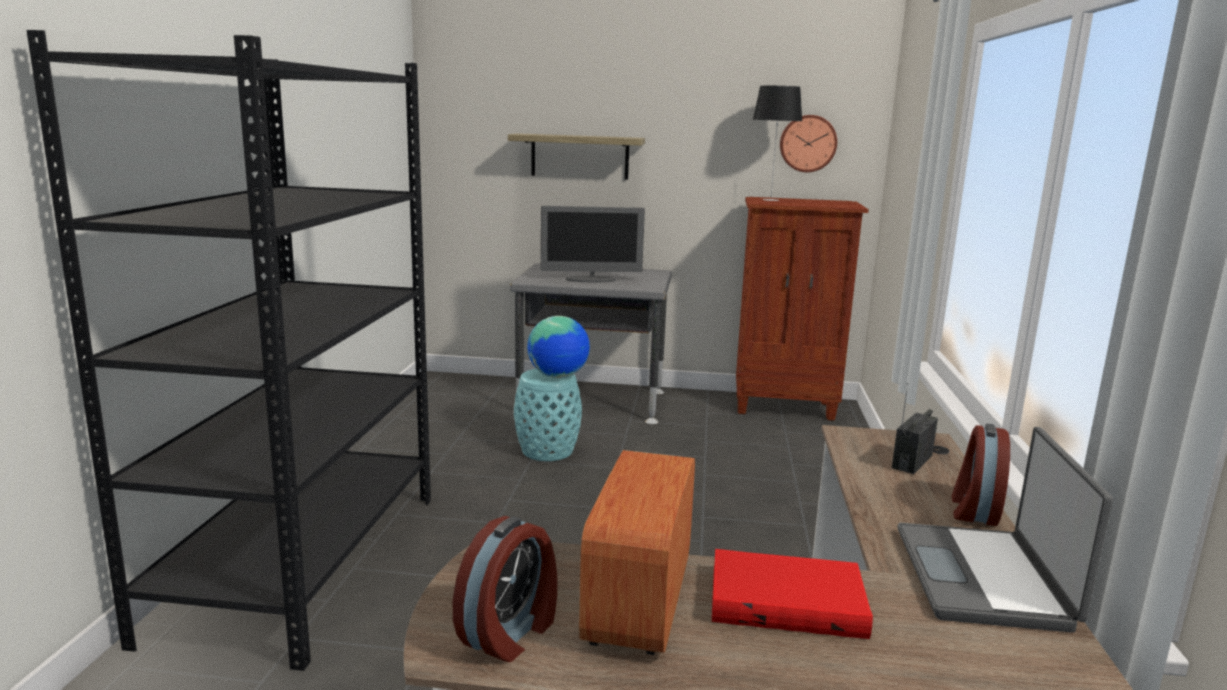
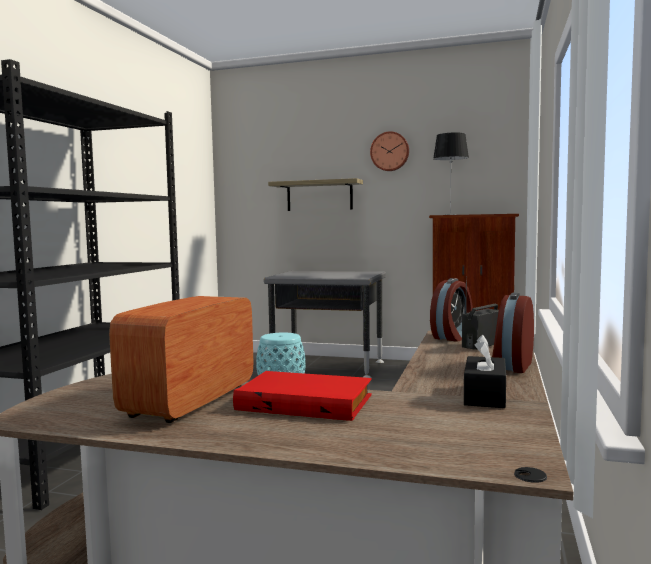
camera: 10 degrees right, 10 degrees down
alarm clock [453,516,557,662] -> alarm clock moved to [430,278,473,342]
globe [527,316,590,378] -> none
monitor [541,206,645,282] -> none
wall clock [780,115,837,172] -> wall clock moved to [370,131,409,171]
laptop [897,427,1113,633] -> black tissue box [464,335,506,408]

